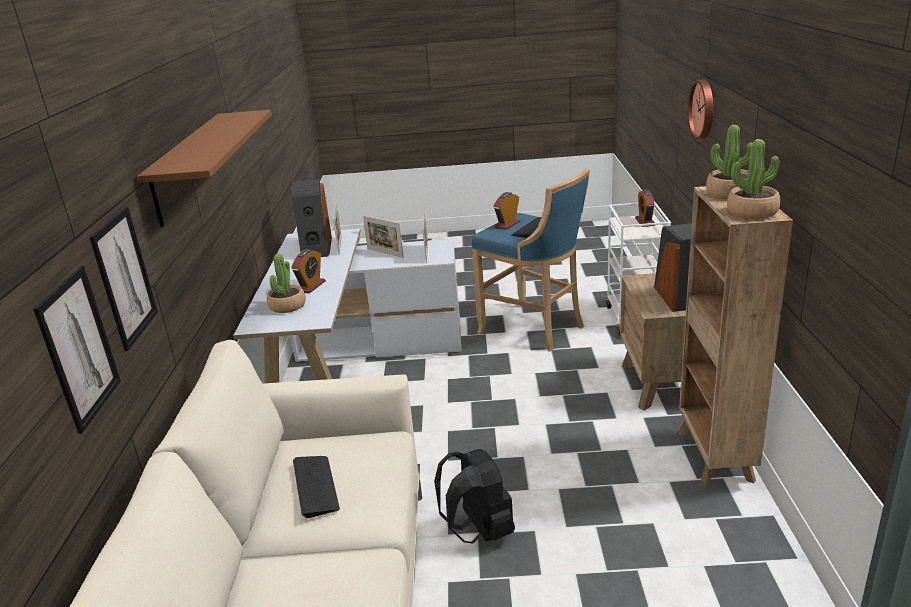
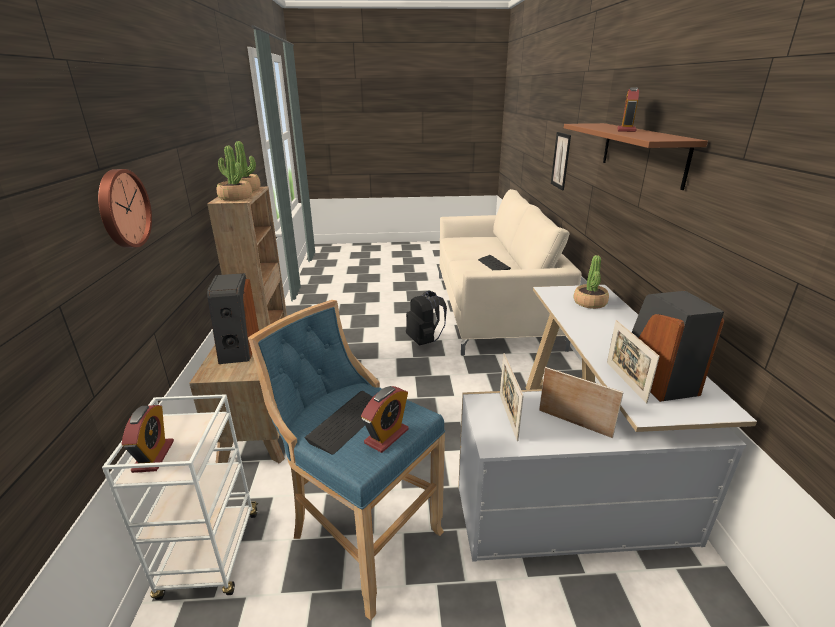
camera: 175 degrees right, 0 degrees up
picture [89,207,158,351] -> none
alarm clock [291,249,326,294] -> alarm clock moved to [617,87,639,132]

